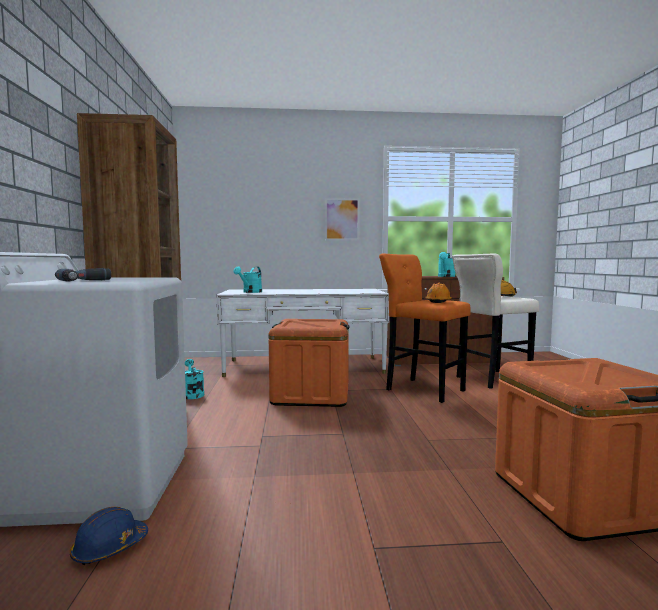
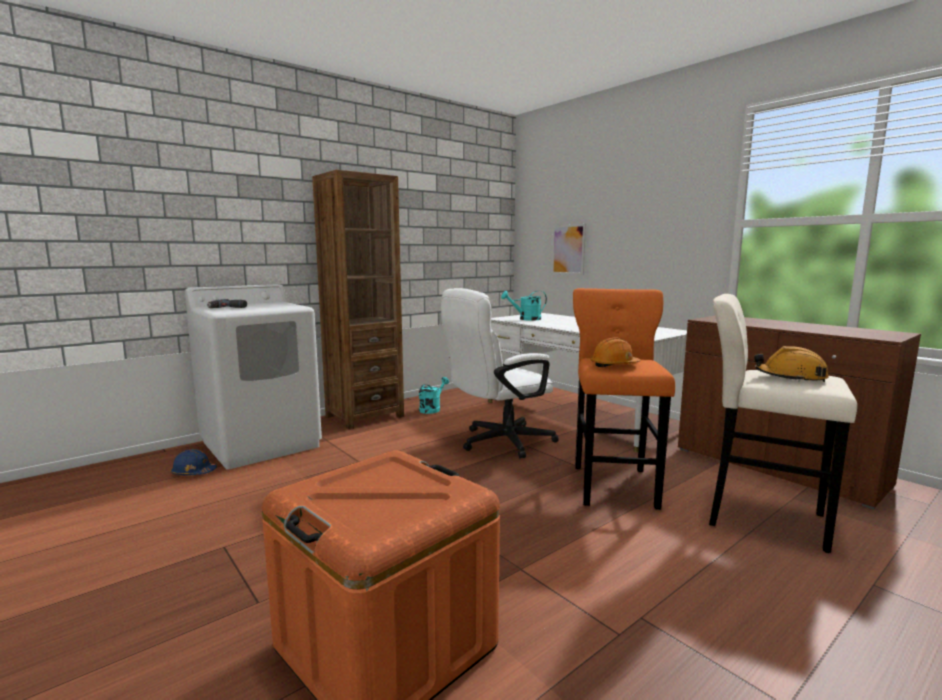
camera: 55 degrees right, 5 degrees up
orange storage box [268,319,349,407] -> white office chair [441,288,559,458]
picture [325,198,360,241] -> picture moved to [552,224,586,275]
turquoise watering can [438,252,456,277] -> none

